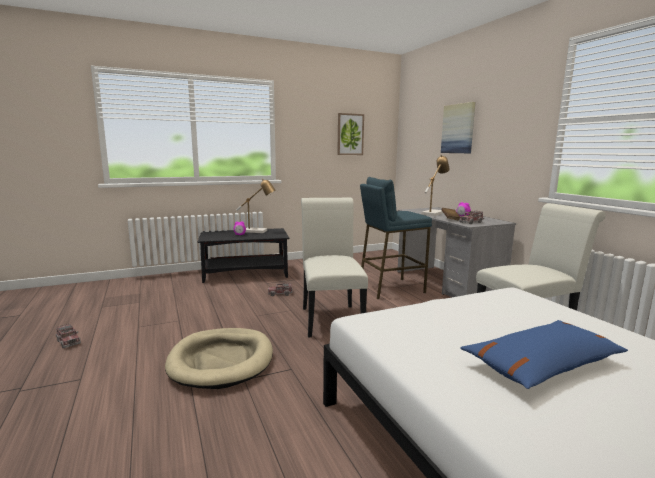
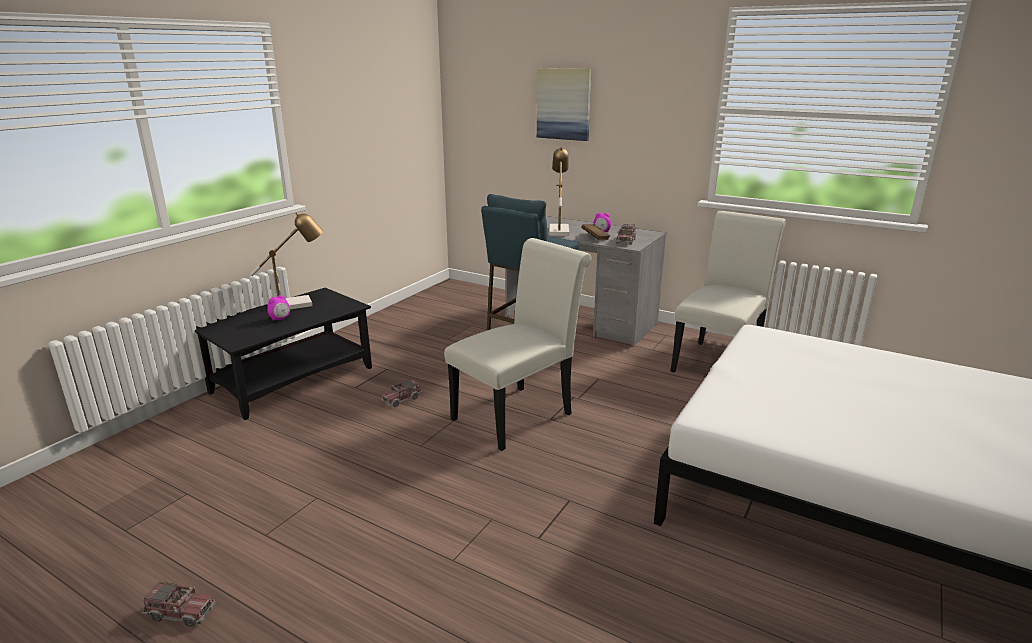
camera: 35 degrees left, 10 degrees up
beige dog bed [165,328,273,389] -> none
white chair [301,198,368,338] -> white chair turned 90 degrees clockwise [444,238,592,451]
picture [337,113,364,155] -> none
blue pillow [460,320,628,389] -> none

